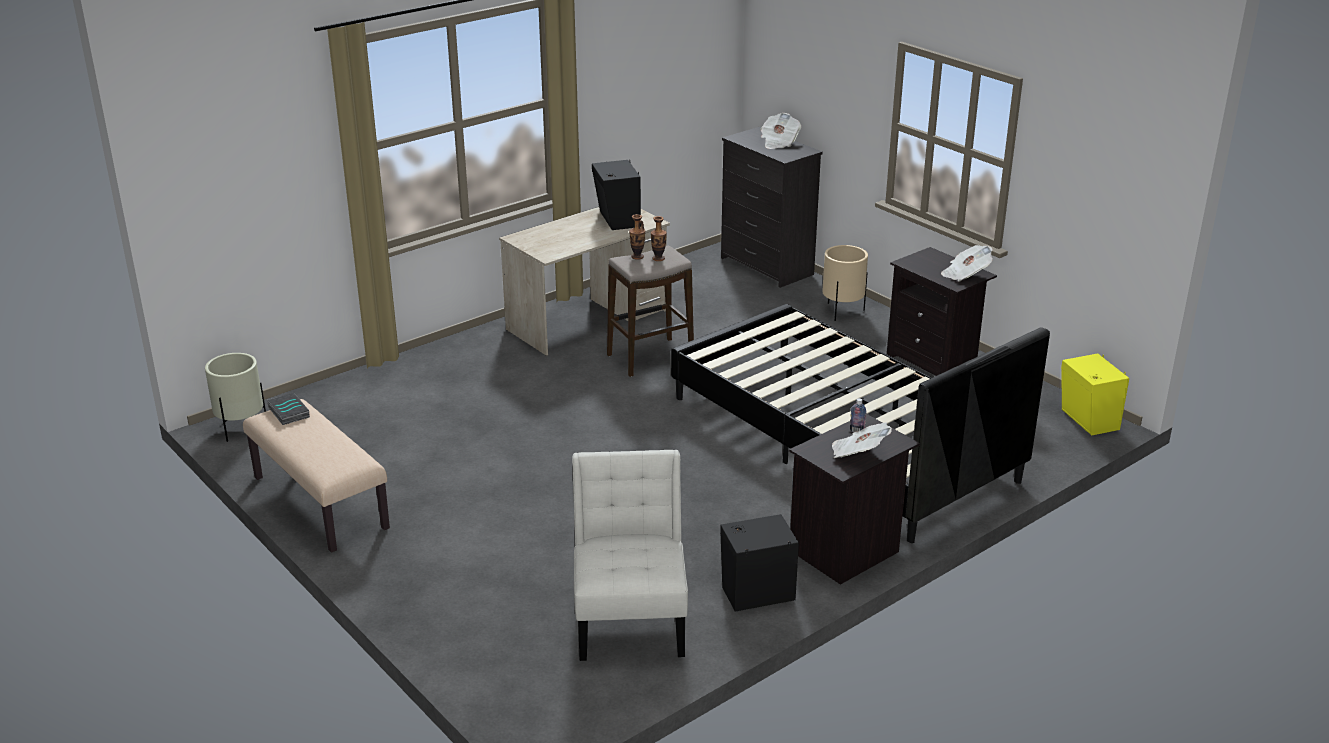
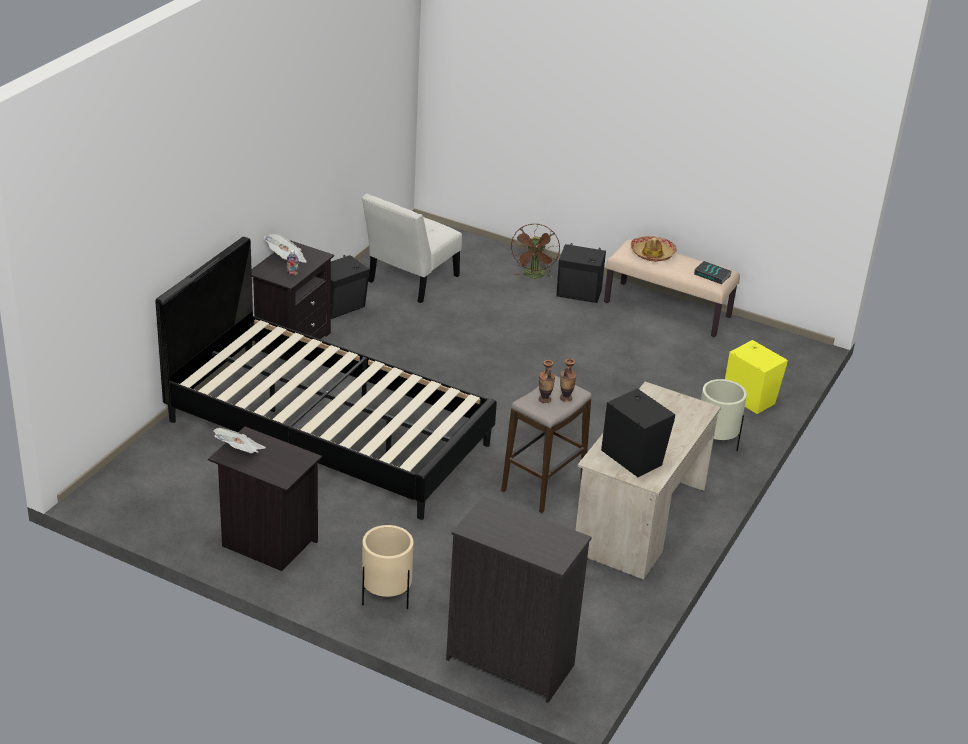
camera: 155 degrees right, 5 degrees up
beige planter [205,353,266,442] -> beige planter moved to [701,379,747,451]
white chair [572,450,688,661] -> white chair turned 60 degrees clockwise [362,194,462,303]
newspaper [761,113,801,149] -> none
yellow speaker [1061,354,1129,435] -> yellow speaker moved to [725,340,788,414]
none -> brown fan [511,224,560,278]
none -> black speaker [557,243,606,303]
none -> hat [631,236,677,262]

